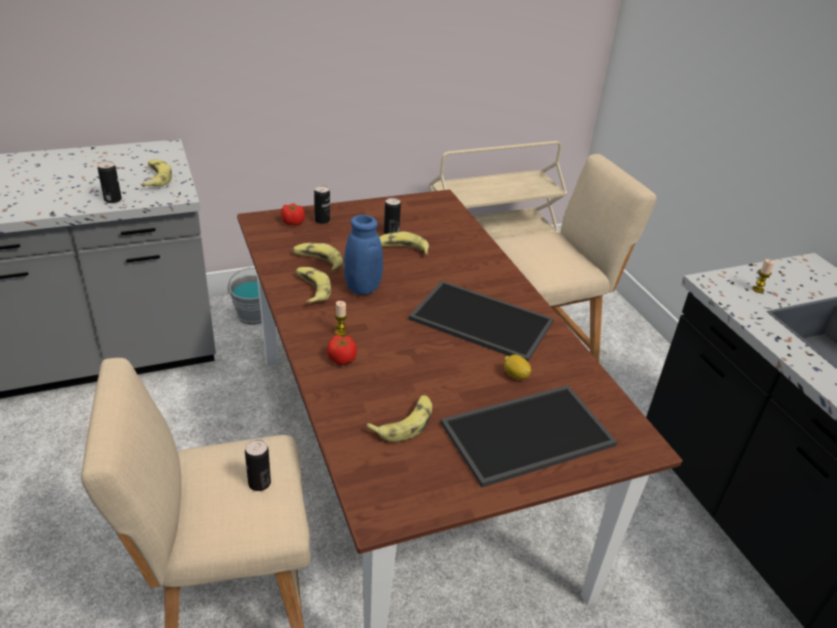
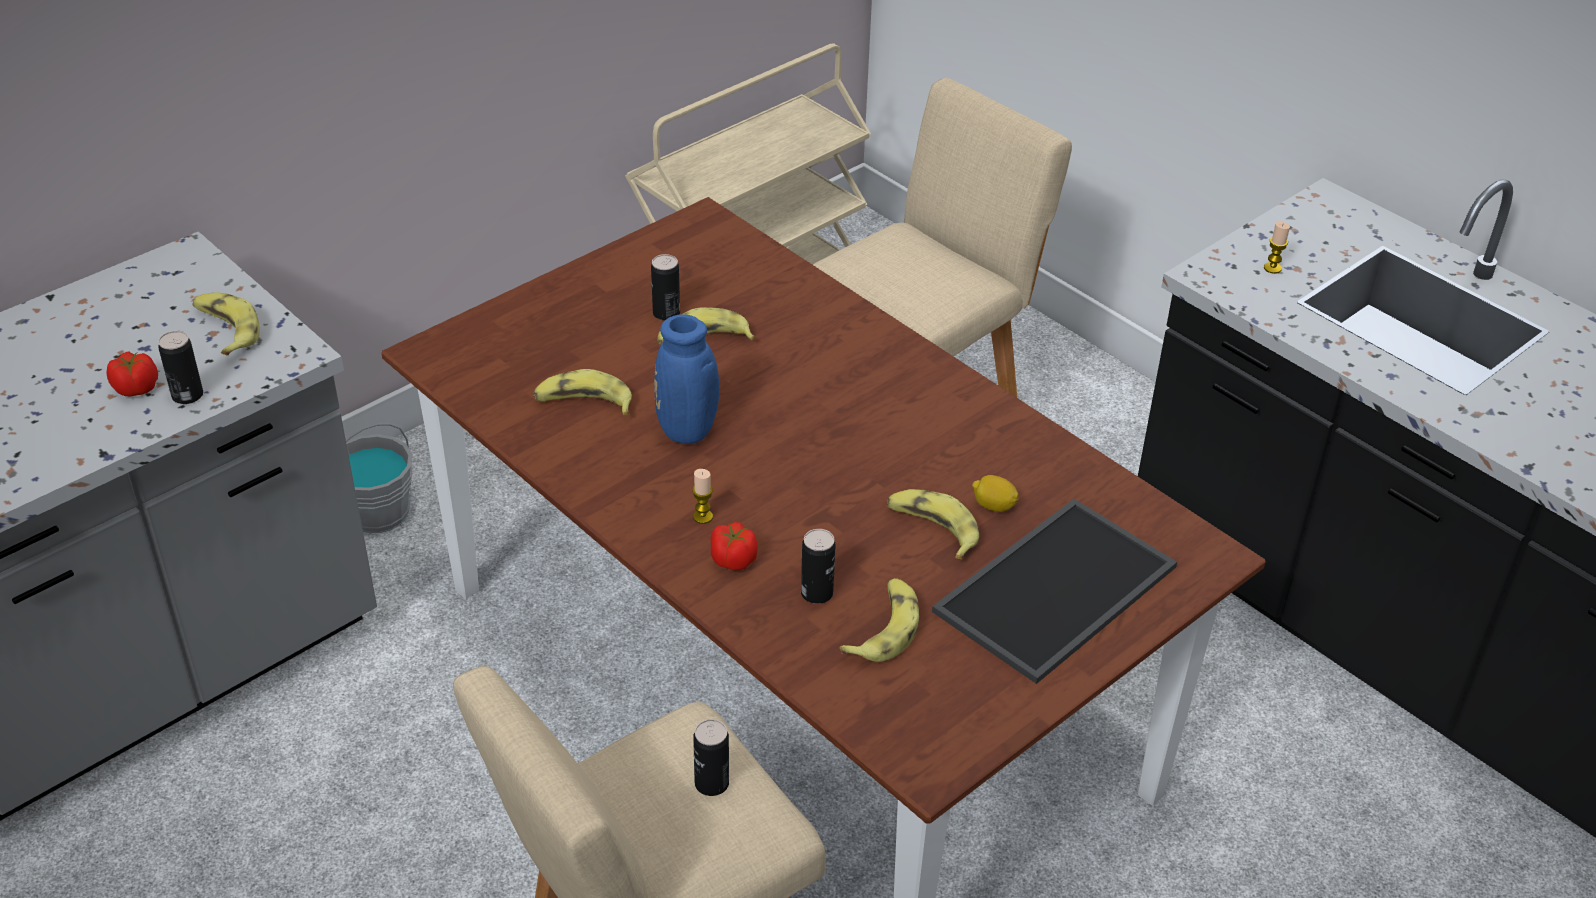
camera: 20 degrees left, 5 degrees up
tomato [281,203,305,225] -> tomato moved to [107,351,158,396]
banana [295,267,331,304] -> banana moved to [887,489,979,559]
can [314,186,330,224] -> can moved to [801,529,836,604]
tray [409,281,554,361] -> none

